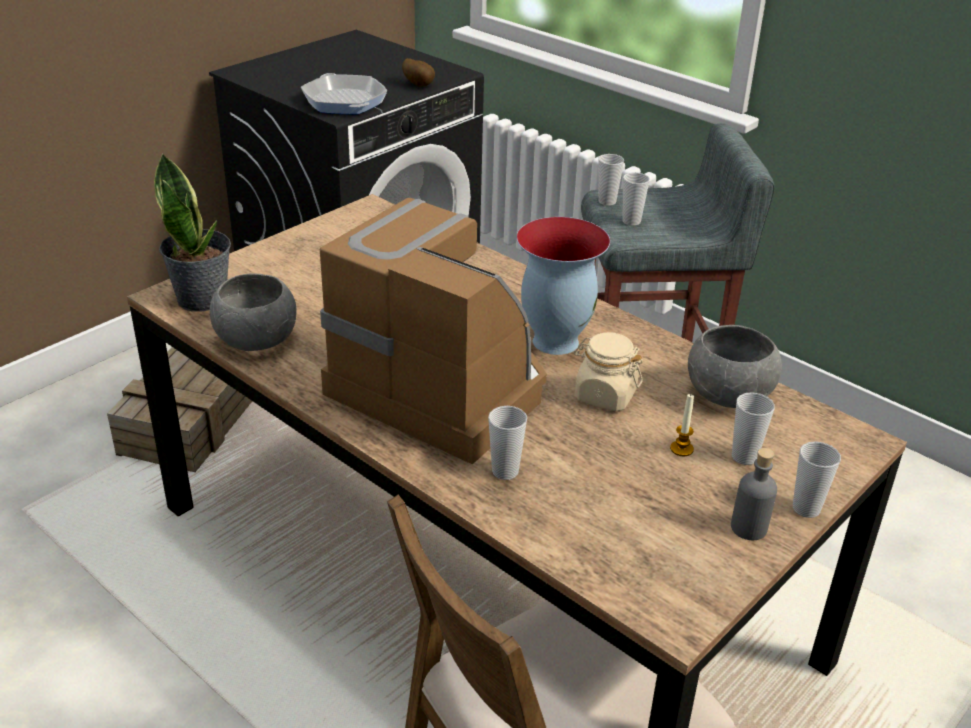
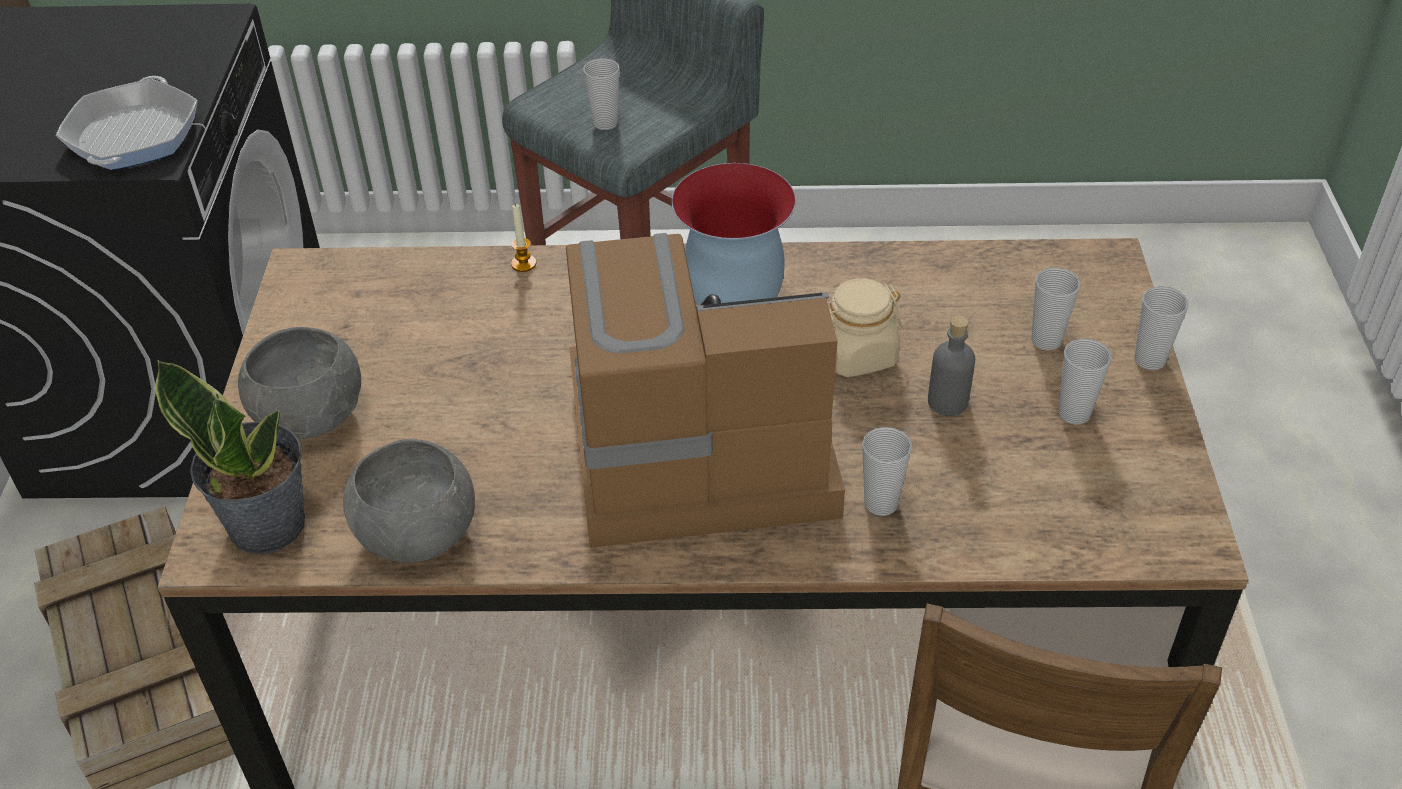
camera: 40 degrees left, 10 degrees up
frying pan [301,73,387,114] -> frying pan turned 75 degrees clockwise [56,76,198,170]
potato [402,58,435,87] -> none
cup [598,154,624,206] -> cup moved to [1059,339,1112,425]
candle [670,394,694,456] -> candle moved to [511,203,536,272]
grey bowl [688,325,782,408] -> grey bowl moved to [238,327,361,439]
grey bottle [731,448,777,540] -> grey bottle moved to [928,315,975,416]

